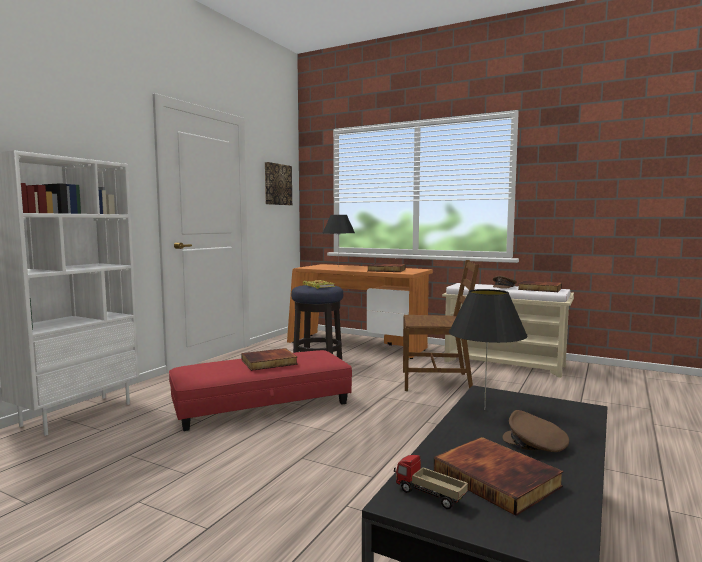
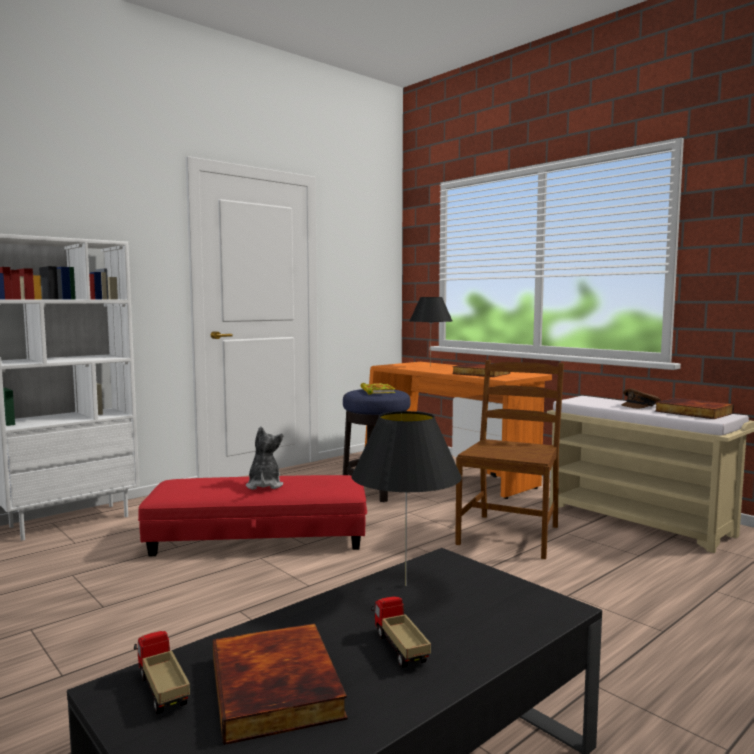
camera: 20 degrees right, 0 degrees up
book [241,348,298,371] -> plush toy [246,426,283,490]
picture [265,162,292,205] -> none
brown chair [403,260,479,391] -> brown chair turned 90 degrees counterclockwise [455,360,564,559]
brown cap [503,410,569,452] -> toy truck [371,596,431,668]

